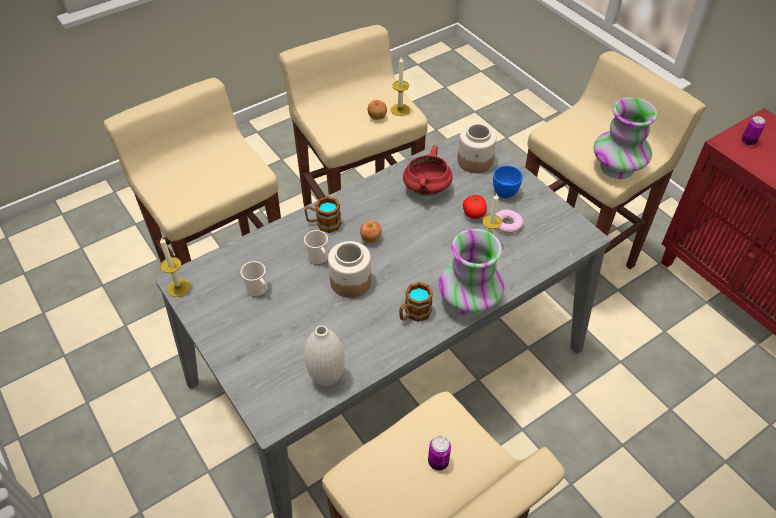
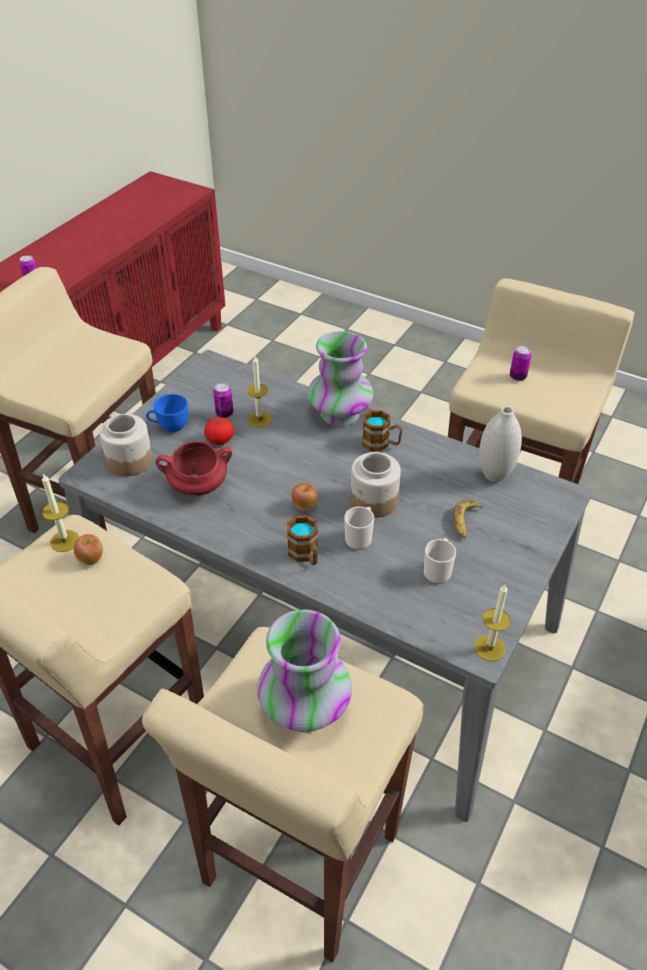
camera: 115 degrees left, 5 degrees down
donut [496,210,523,235] -> can [213,383,233,418]
vase [594,97,658,179] -> vase moved to [257,609,352,732]
none -> banana [453,499,483,539]

